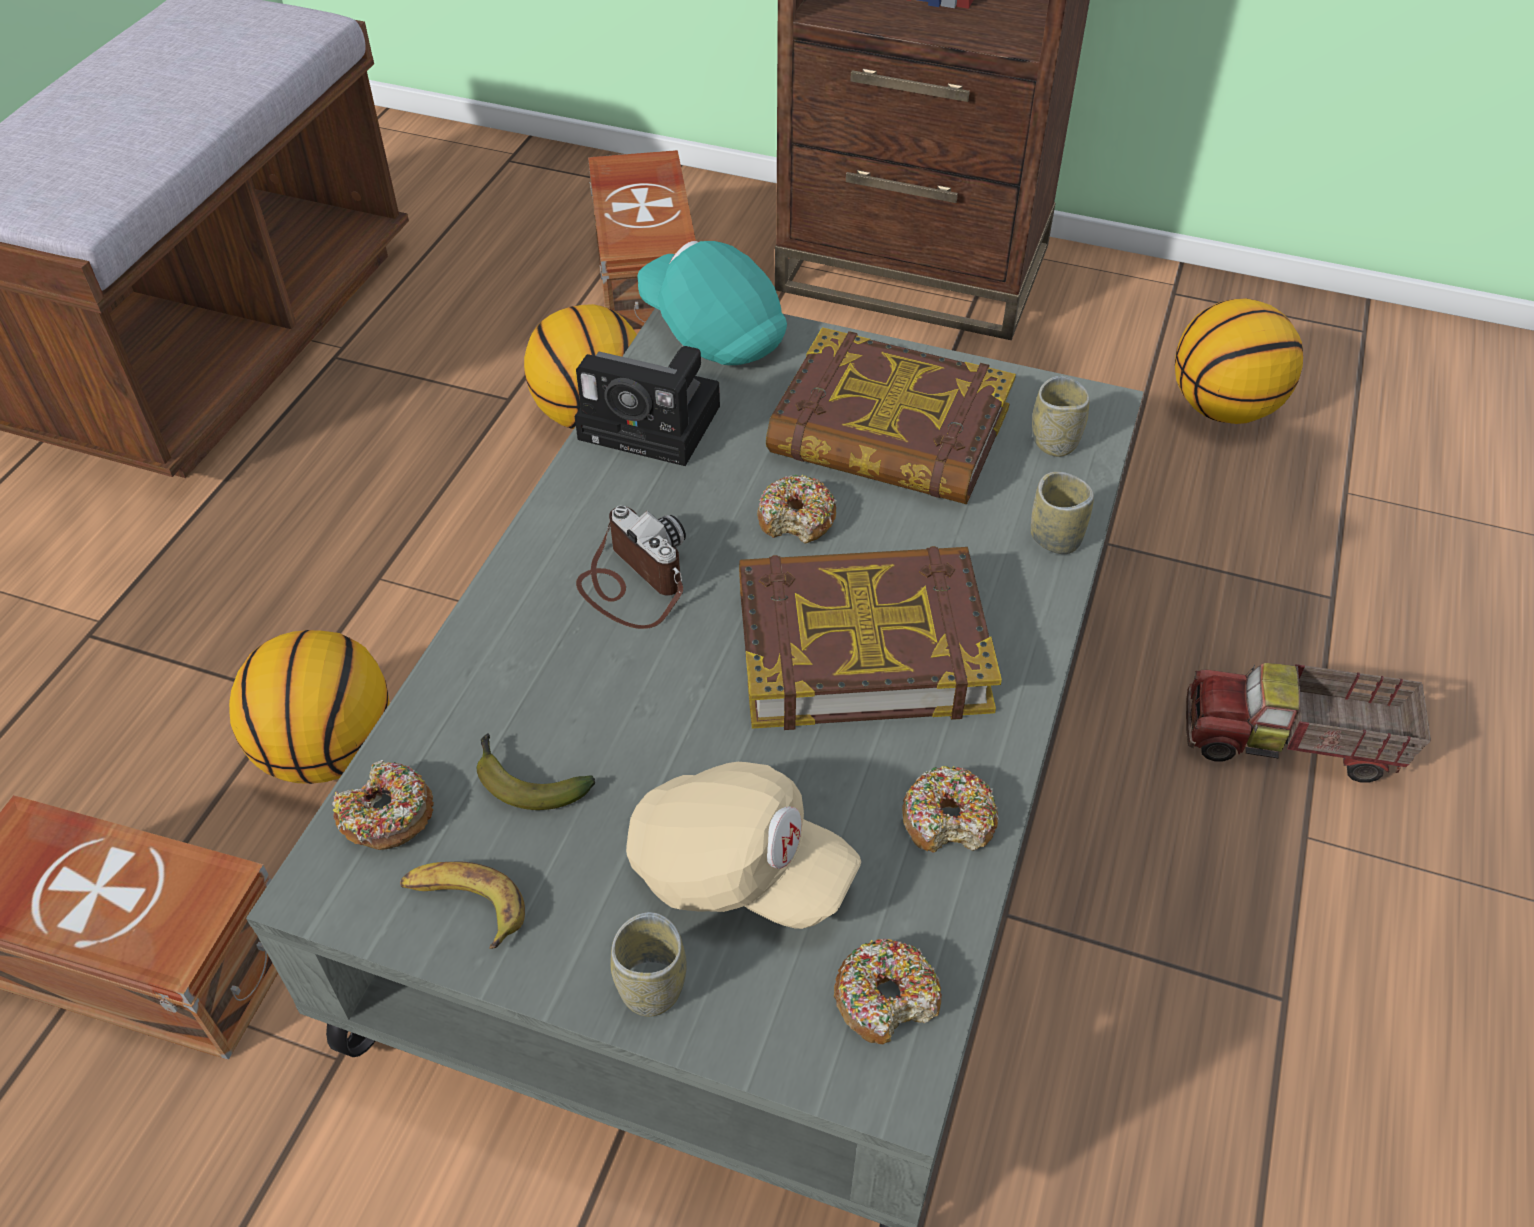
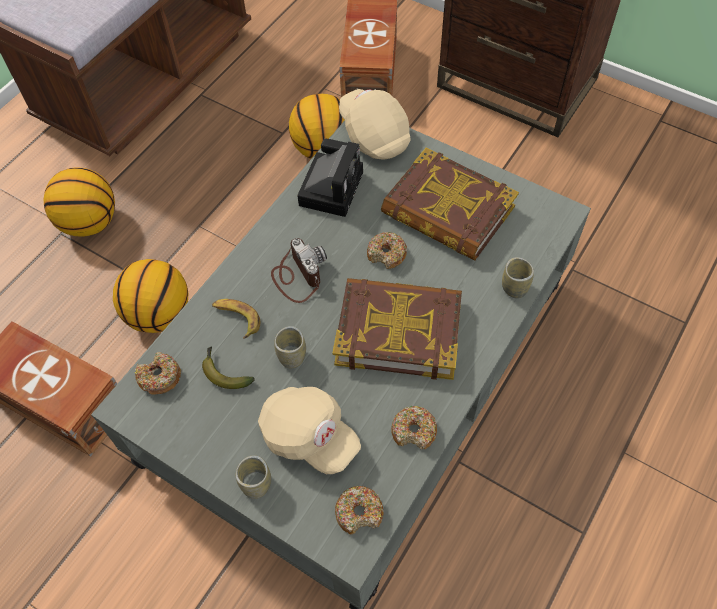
camera: 15 degrees right, 10 degrees up
banana [400,861,525,949] -> banana moved to [212,299,260,338]
camera [575,346,720,466] -> camera turned 105 degrees counterclockwise [297,139,363,217]
turquoise cap [637,241,787,365] -> beige cap [339,89,410,159]
cup [1032,376,1089,457] -> cup moved to [274,326,306,369]
basketball [1175,298,1303,424] -> basketball moved to [44,167,115,237]
toy truck [1186,663,1431,782] -> none

